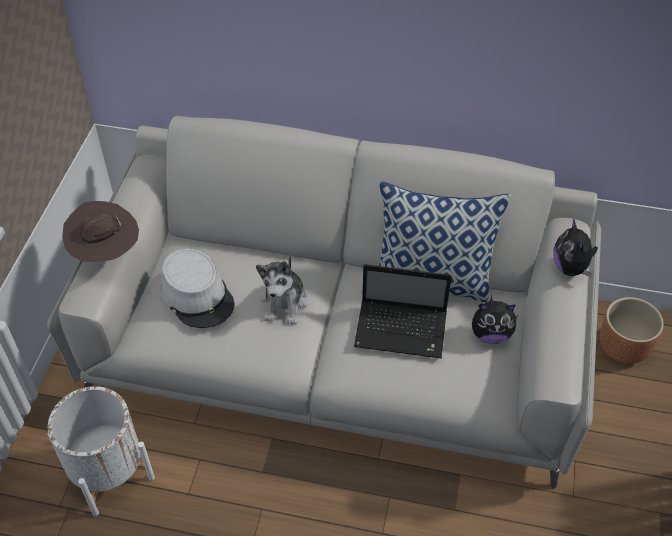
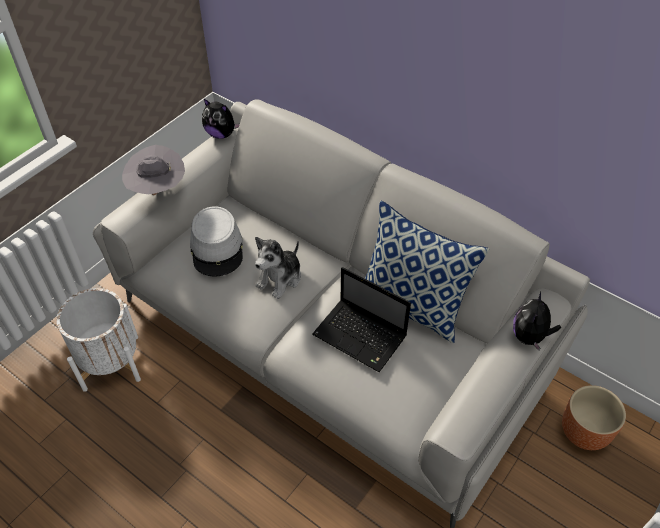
camera: 25 degrees right, 0 degrees up
brown hat [62,201,139,262] -> grey hat [122,145,185,195]
plush toy [472,301,517,344] -> plush toy moved to [202,99,240,139]

